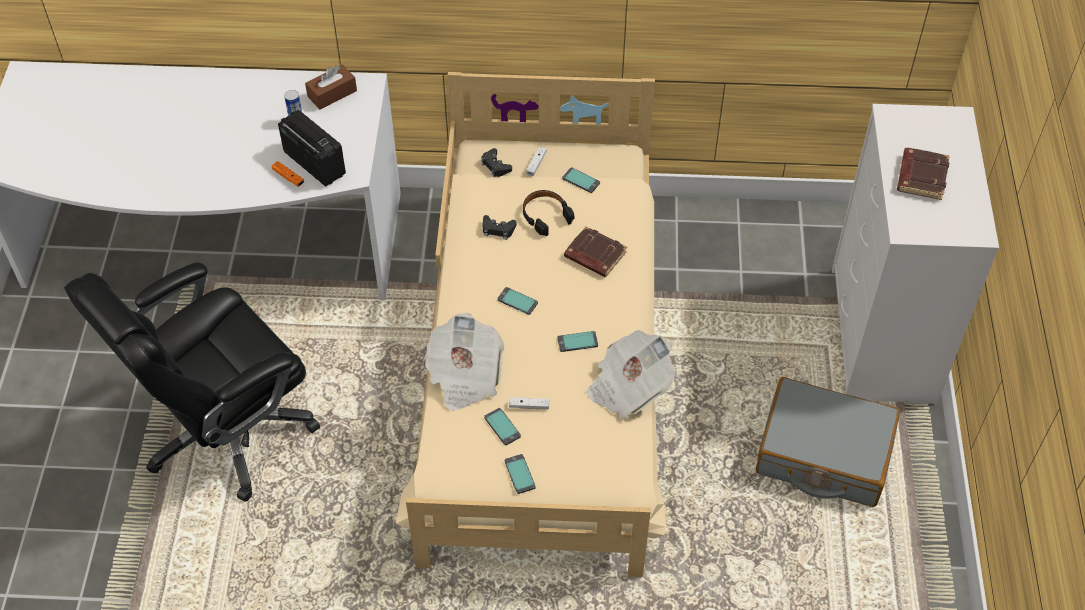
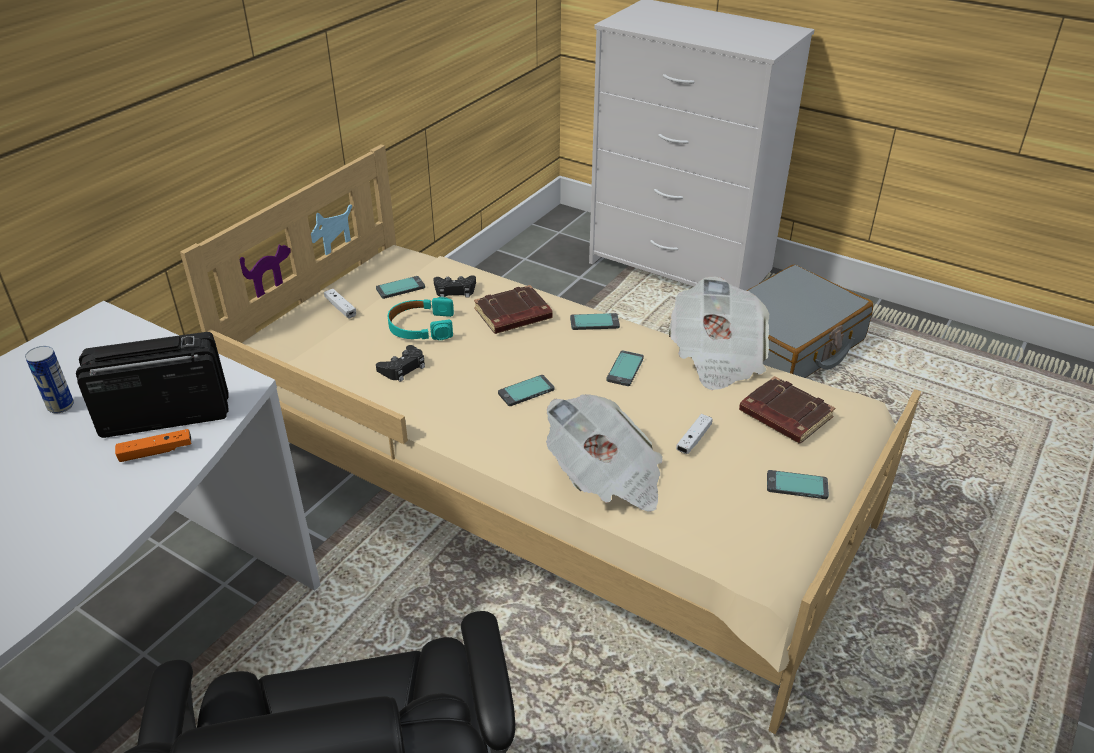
camera: 60 degrees left, 15 degrees down
brown tissue box [305,64,357,110] -> none
black game controller [481,148,512,177] -> black game controller moved to [433,275,476,298]
phone [484,408,521,445] -> phone moved to [570,313,620,330]
black headphones [523,190,574,236] -> turquoise headphones [388,297,454,340]
brown book [897,148,950,200] -> brown book moved to [739,376,835,443]

